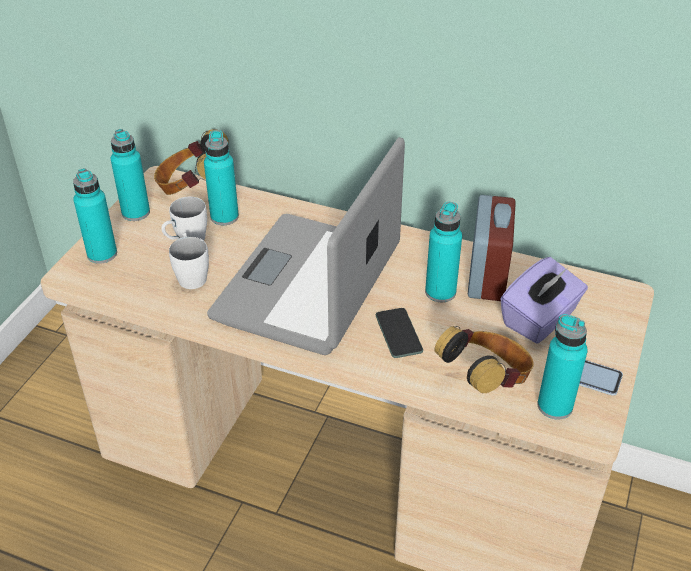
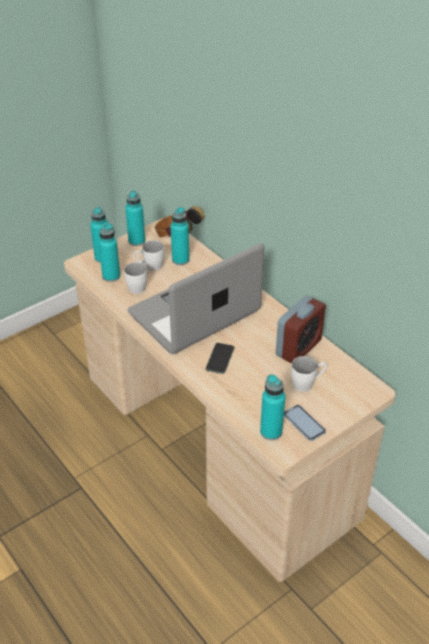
camera: 30 degrees right, 0 degrees up
turquoise bottle [425,202,462,302] -> turquoise bottle moved to [98,223,120,282]
headphones [434,326,533,393] -> none
purple tissue box [501,257,588,344] -> white mug [291,356,327,392]

